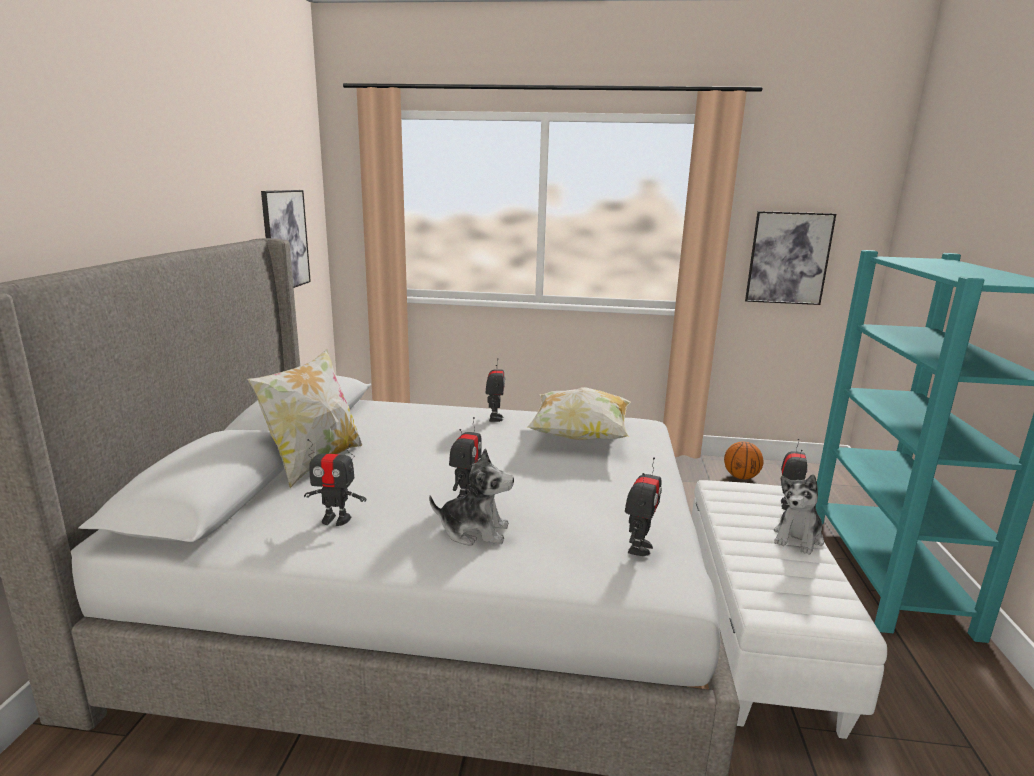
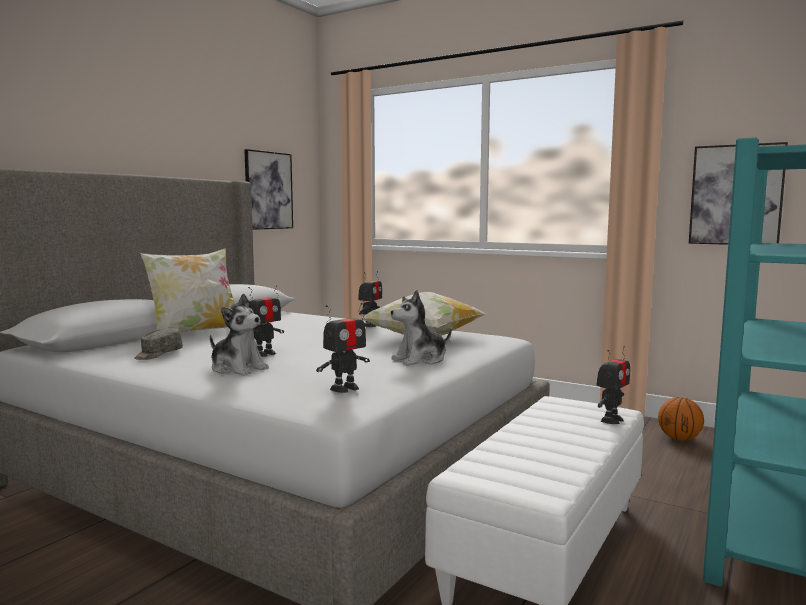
camera: 25 degrees right, 10 degrees down
toy robot [304,439,366,526] -> grey cap [134,328,183,360]
plush toy [774,475,824,555] -> plush toy moved to [391,290,452,366]

